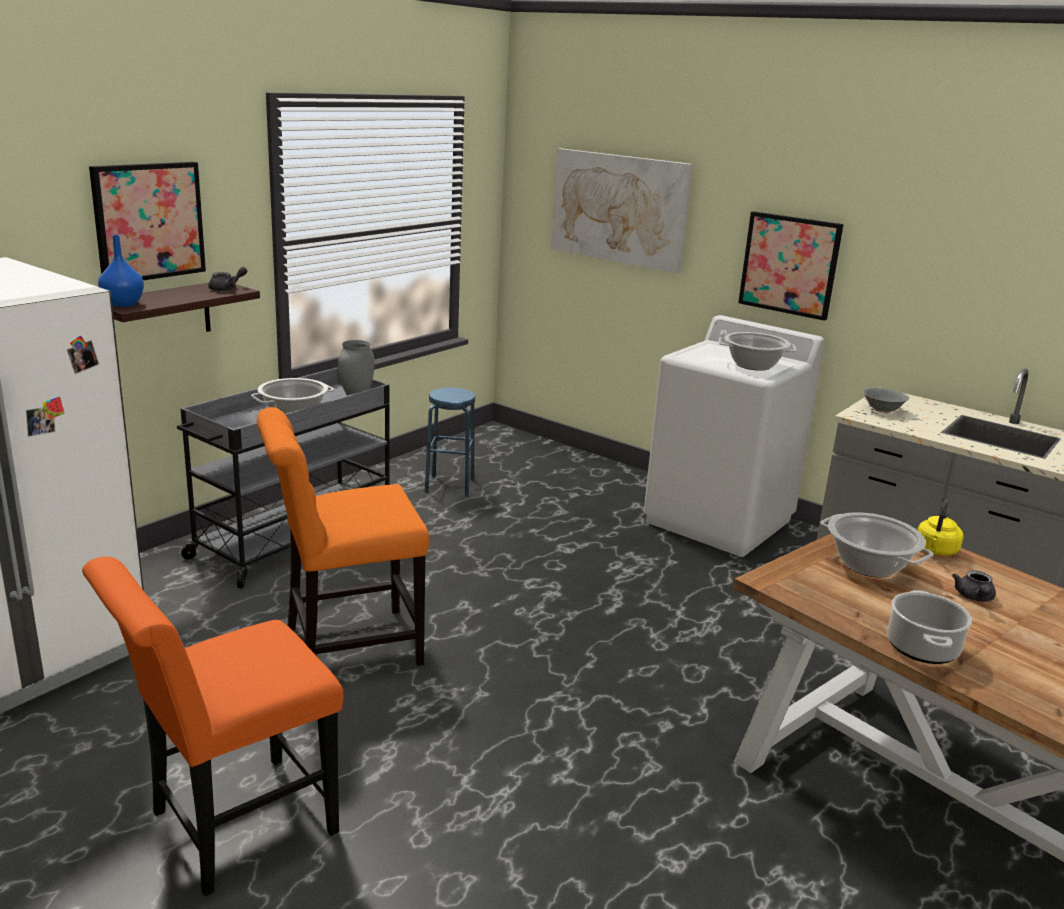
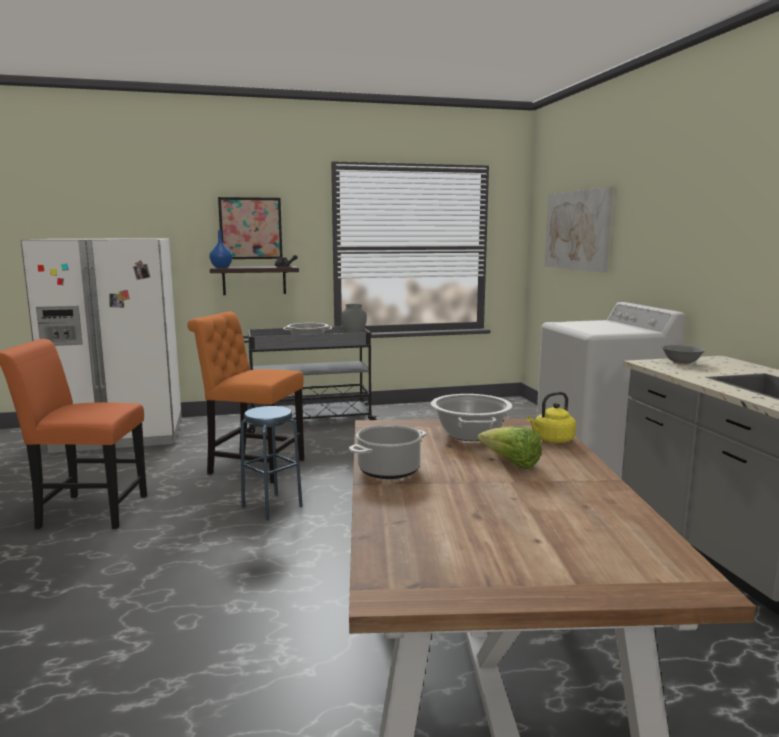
camera: 40 degrees right, 10 degrees down
blue stool [425,388,475,497] -> blue stool moved to [241,406,303,520]
cooking pot [718,332,796,371] -> none
picture [738,211,844,321] -> none
grey teapot [952,570,996,602] -> lettuce [478,427,542,469]

